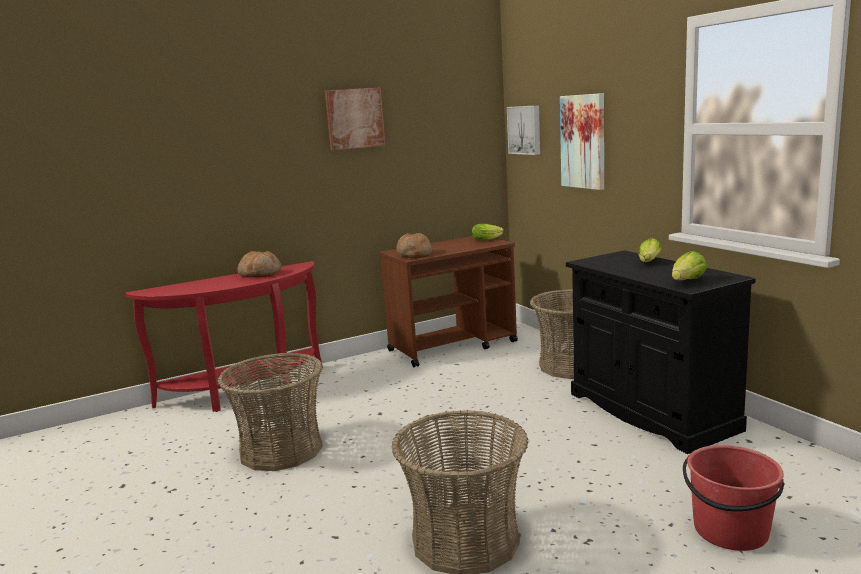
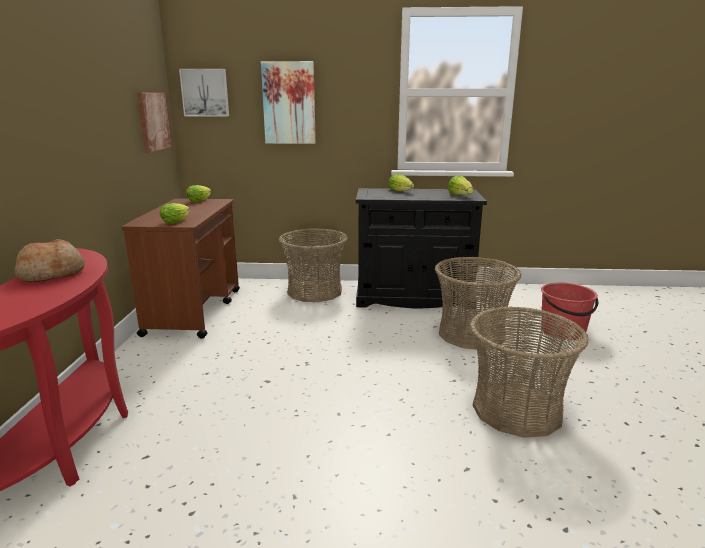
camera: 60 degrees left, 5 degrees up
basket [217,353,323,471] -> basket moved to [435,257,521,350]
picture [325,87,386,151] -> picture moved to [137,92,172,153]
bread [396,233,432,258] -> lettuce [160,203,190,224]

